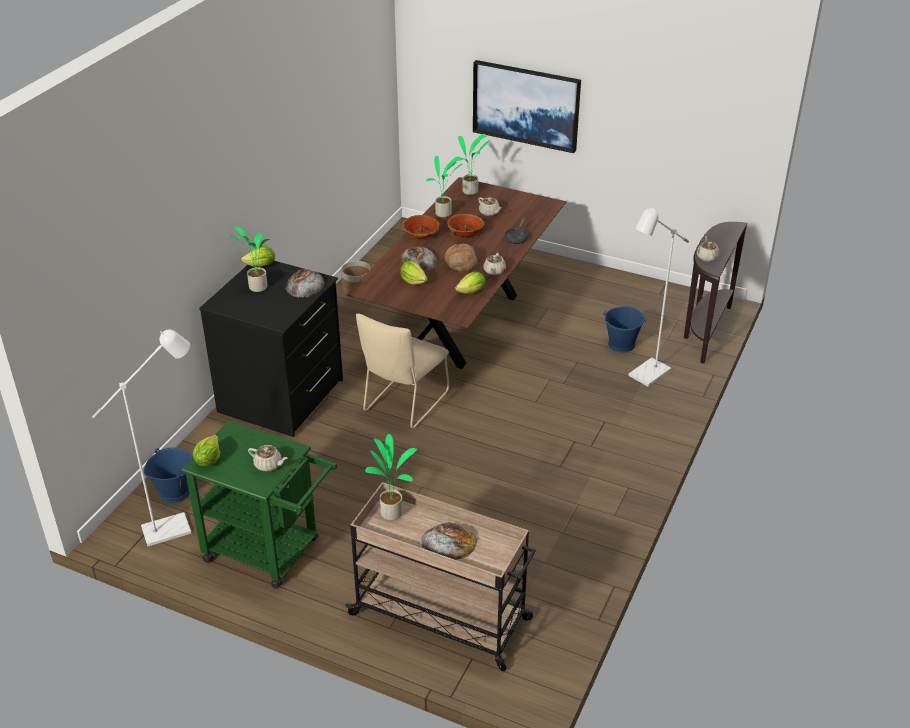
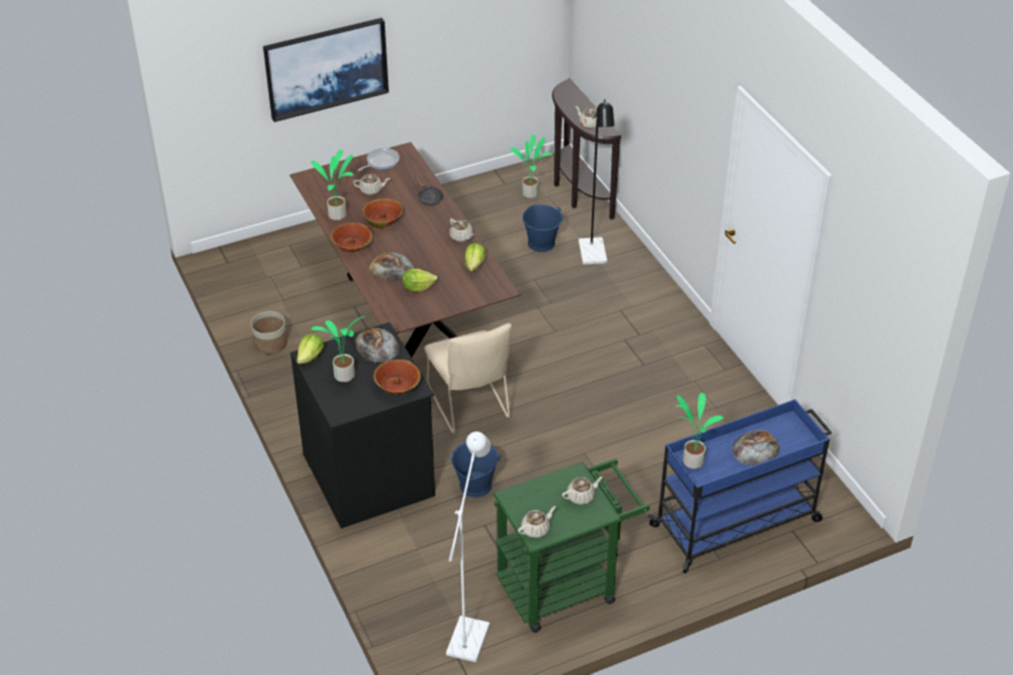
camera: 50 degrees left, 5 degrees up
blue bucket [143,447,193,503] -> blue bucket moved to [449,443,501,498]
lettuce [193,435,220,466] -> beige teapot [518,506,556,538]
beige cart [345,482,536,671] -> blue cart [648,399,832,573]
bread [444,244,477,272] -> none
potted plant [458,134,491,195] -> potted plant moved to [510,134,552,198]
white floor lamp [629,206,689,387] -> black floor lamp [578,99,614,265]
none -> frying pan [358,148,399,171]
none -> bowl [373,359,421,395]

